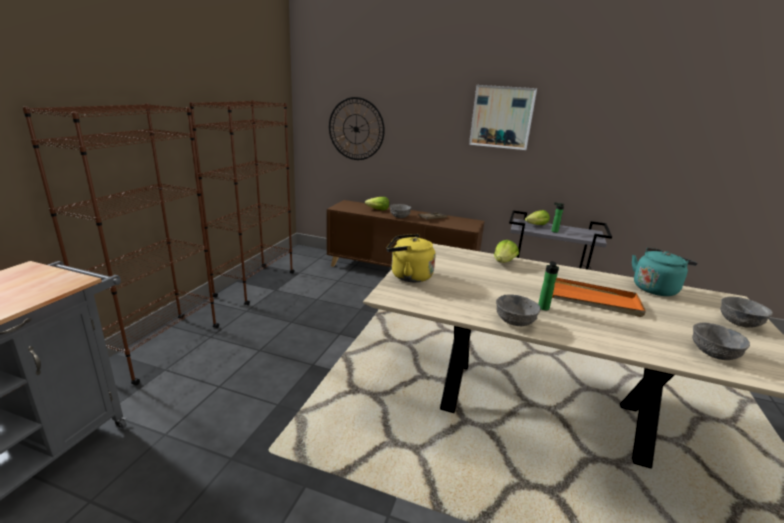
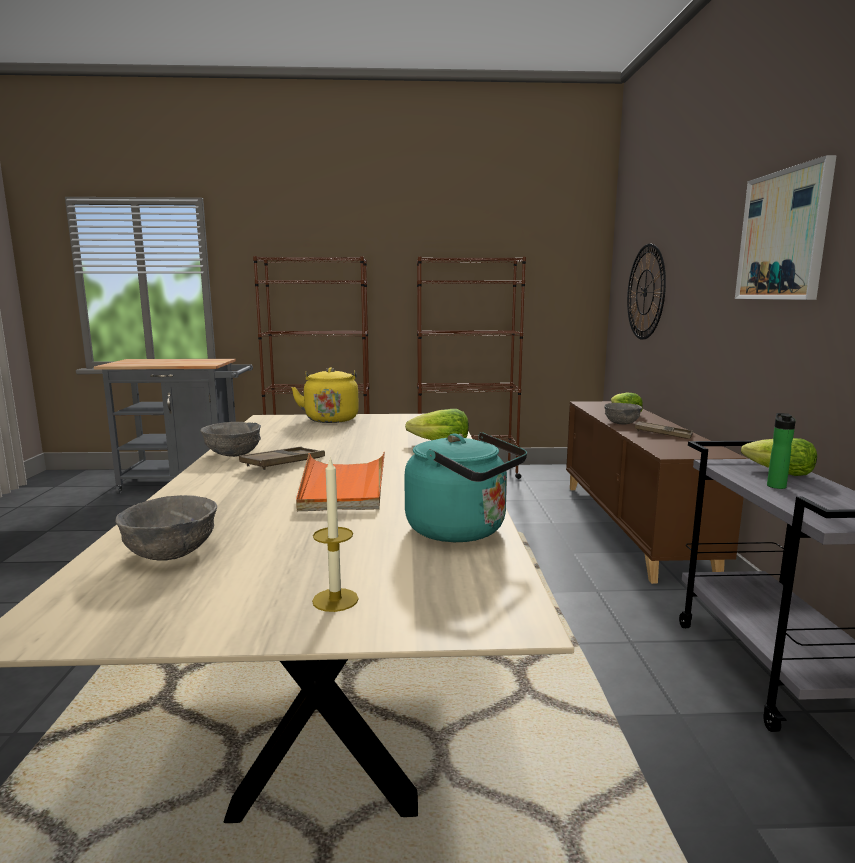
camera: 70 degrees right, 10 degrees down
bottle [538,261,559,310] -> brown tray [239,447,325,470]
grey bowl [720,297,773,328] -> candle [312,457,359,612]

